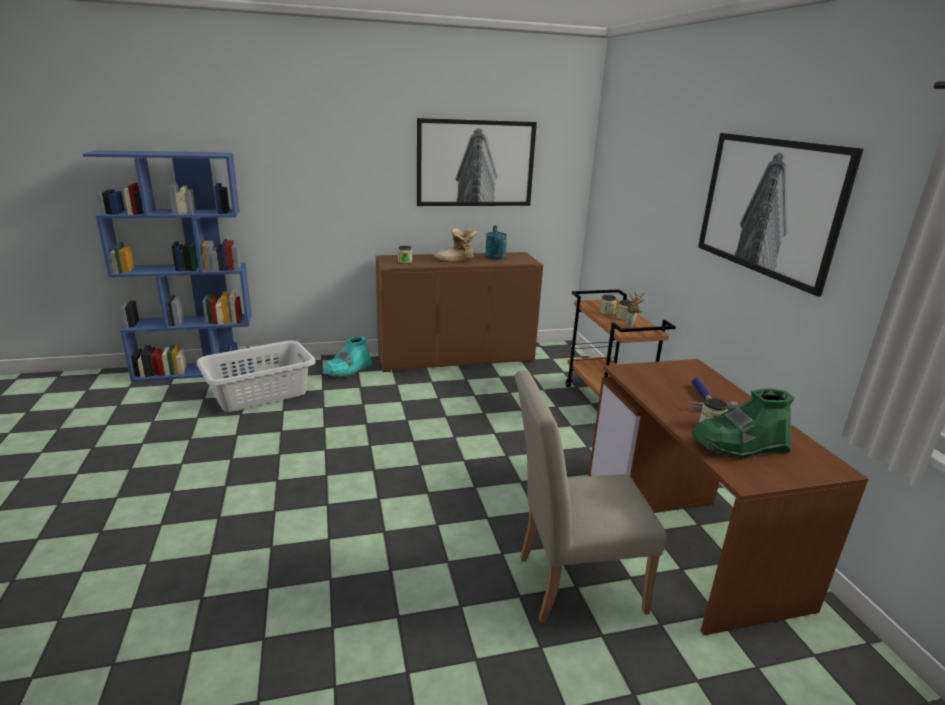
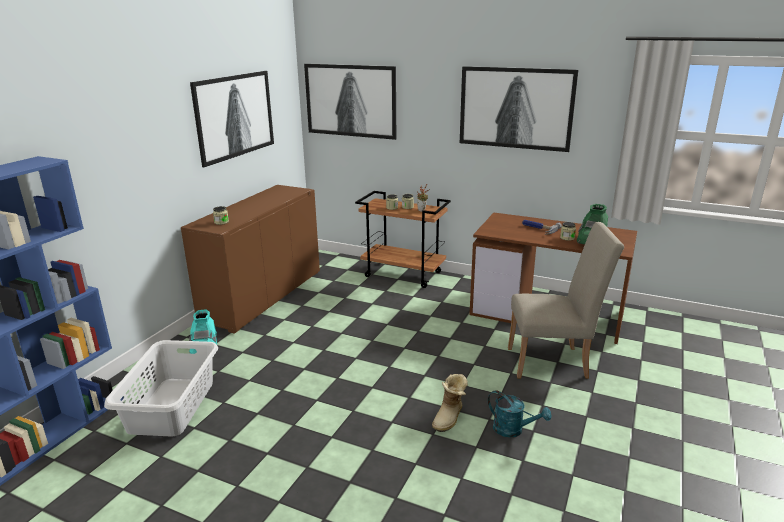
camera: 50 degrees left, 0 degrees up
boot [434,228,477,262] -> boot moved to [432,374,468,432]
turquoise watering can [485,226,507,260] -> turquoise watering can moved to [488,390,552,438]
beige chair [515,370,667,623] -> beige chair turned 120 degrees counterclockwise [508,222,624,379]
none -> picture [304,64,396,140]

